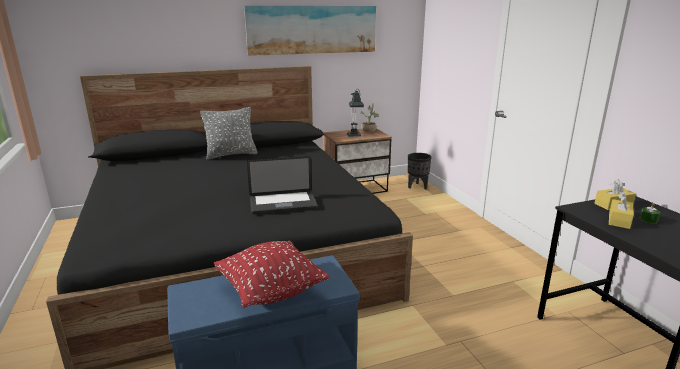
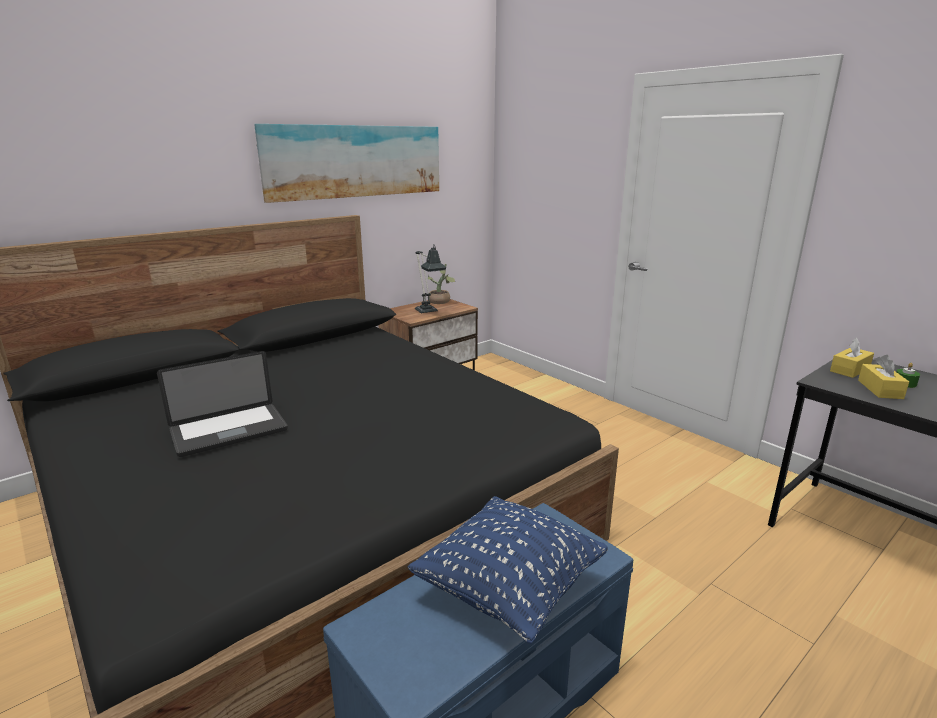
camera: 20 degrees left, 0 degrees up
grey pillow [200,107,257,160] -> none
red pillow [214,241,329,308] -> blue pillow [408,496,608,644]
laptop [247,156,317,214] -> laptop moved to [157,351,288,457]
black planter [408,153,431,189] -> none

